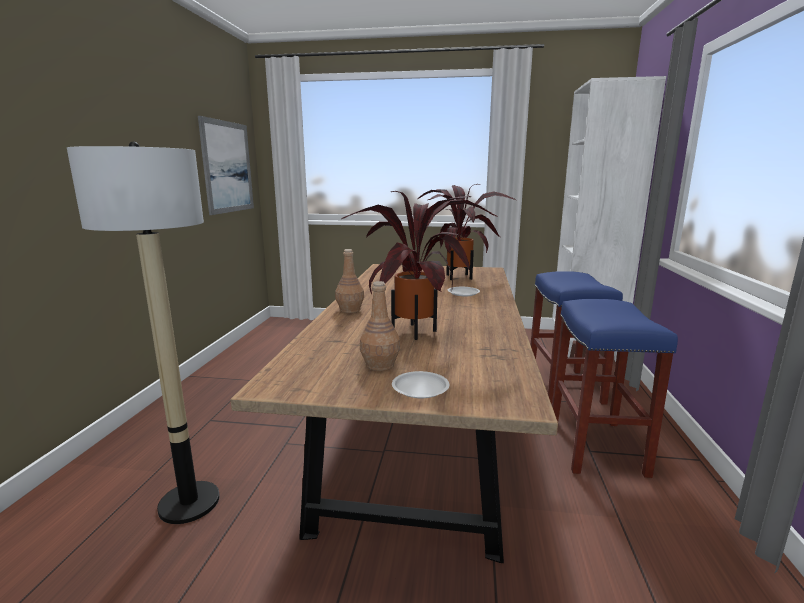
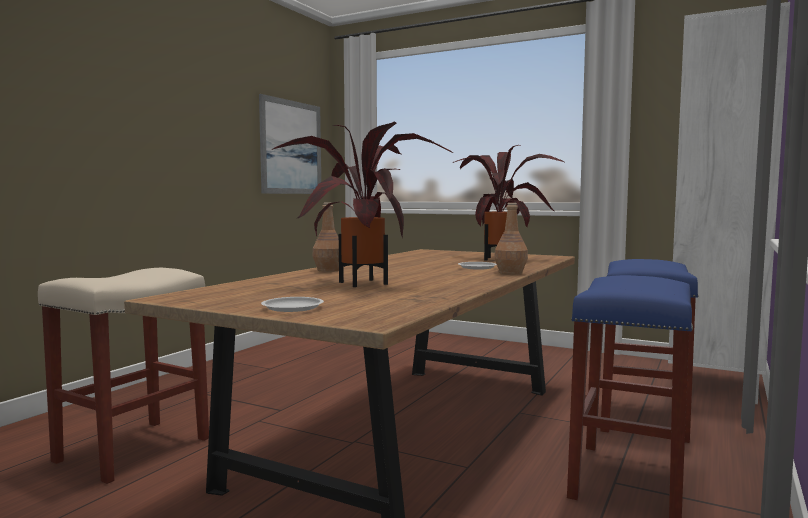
camera: 20 degrees right, 10 degrees down
floor lamp [67,142,220,524] -> beige stool [38,268,209,484]
brown bottle [360,281,400,371] -> brown bottle moved to [494,203,528,275]

